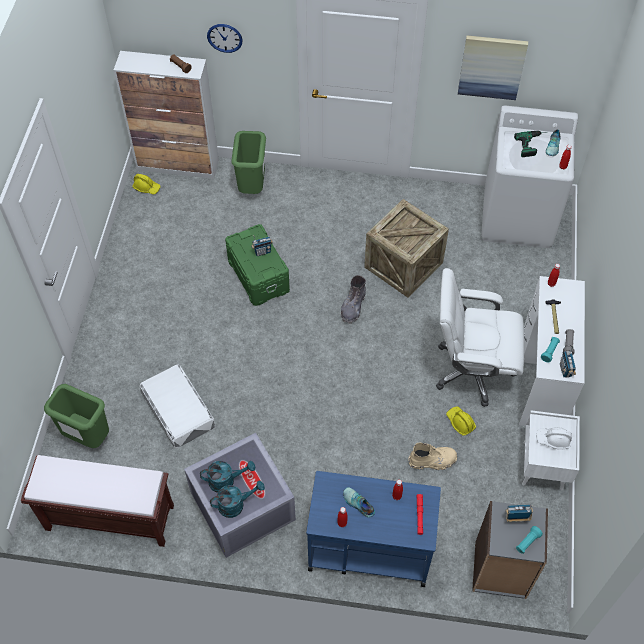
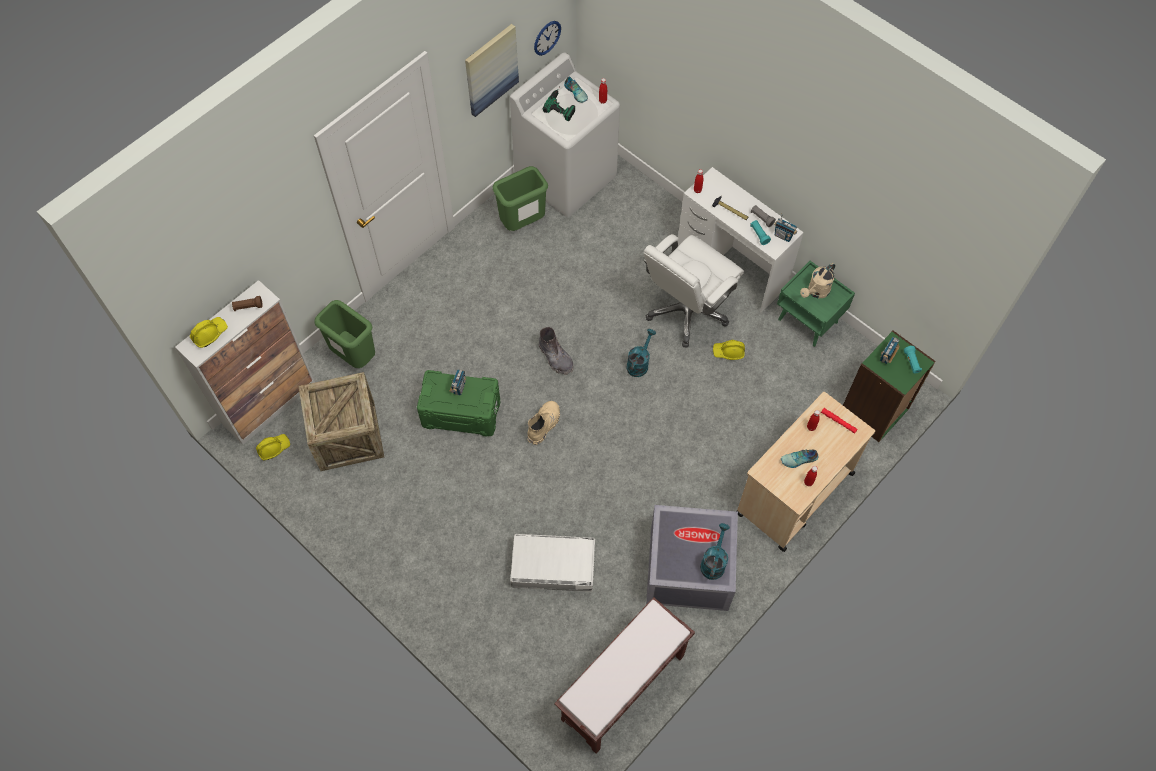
camera: 55 degrees left, 5 degrees up
green trash can [44,384,109,448] -> green trash can moved to [492,166,548,231]
turquoise watering can [200,461,255,493] -> turquoise watering can moved to [626,329,656,377]
wall clock [207,24,243,53] -> wall clock moved to [534,21,561,56]
blue cart [306,471,441,587] -> beige cart [736,392,875,552]
crate [364,199,449,298] -> crate moved to [298,372,384,471]
beige boot [408,443,457,470] -> beige boot moved to [527,401,560,445]
grey bookcase [472,501,548,599] -> green bookcase [843,331,936,442]
white nightstand [522,410,580,490] -> green nightstand [777,261,855,347]
white hard hat [536,427,572,449] -> beige watering can [800,263,835,298]
none -> yellow hard hat [190,317,228,348]

